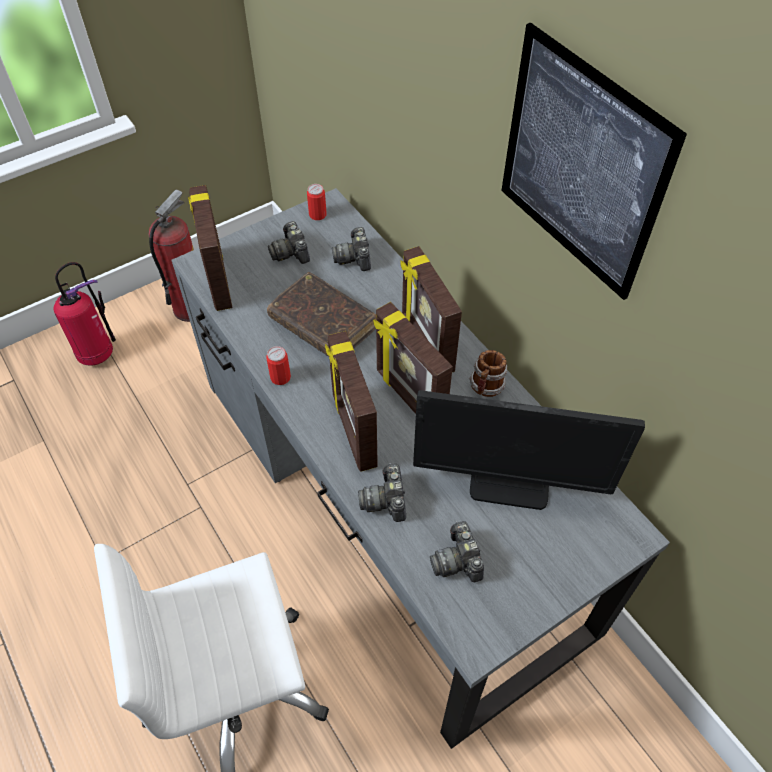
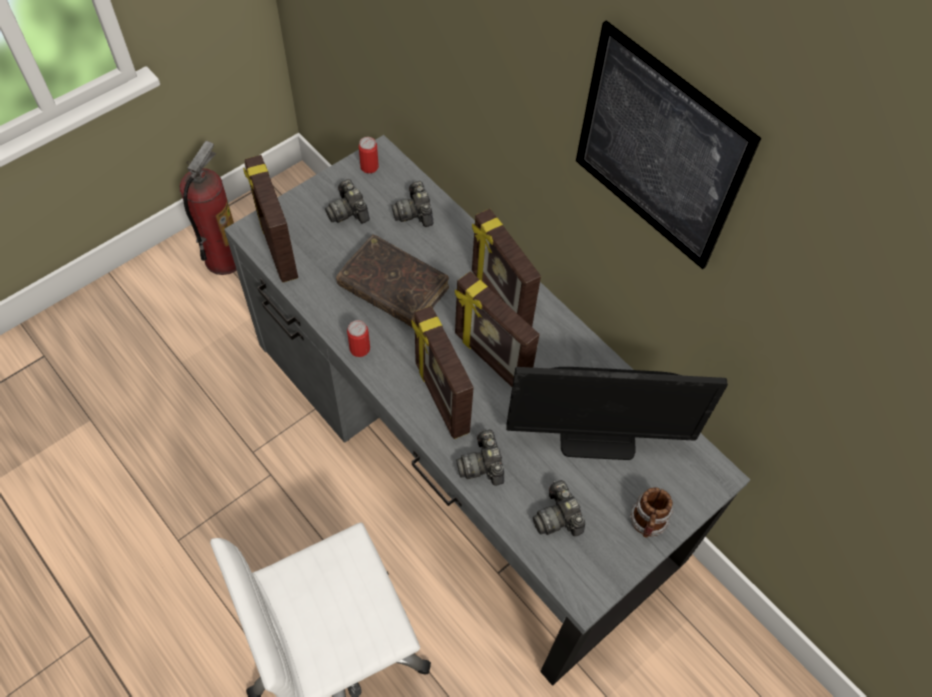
camera: 10 degrees left, 5 degrees up
fire extinguisher [54,262,116,366] -> none
mug [469,350,507,397] -> mug moved to [630,487,673,538]

